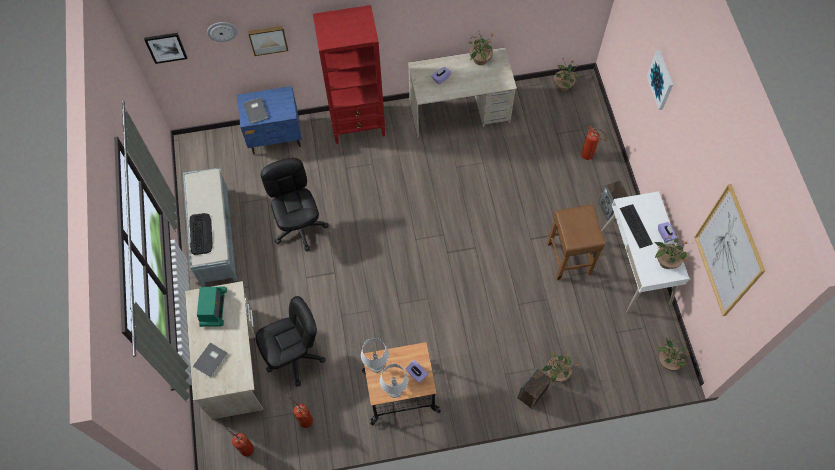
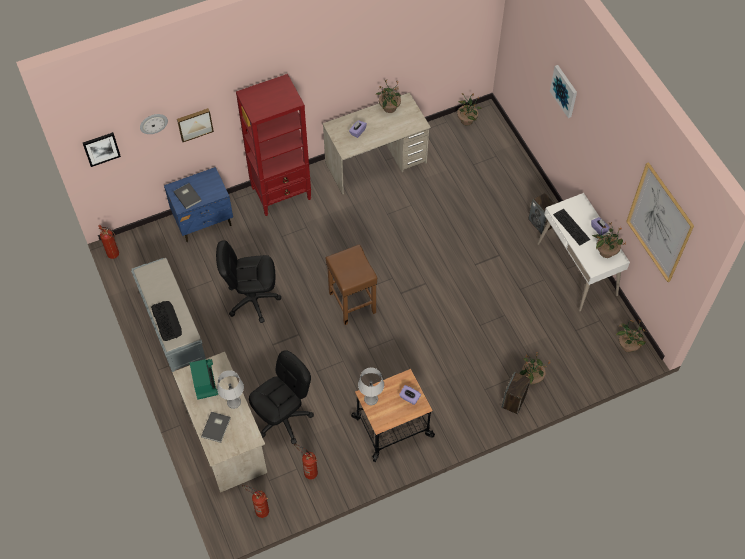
camera: 15 degrees left, 5 degrees down
black office chair [261,158,328,252] -> black office chair turned 60 degrees counterclockwise [216,240,281,323]
grey table lamp [380,364,408,398] -> grey table lamp moved to [217,370,244,409]
brown stool [547,204,605,280] -> brown stool moved to [326,245,377,325]
fire extinguisher [581,125,607,160] -> fire extinguisher moved to [98,225,119,259]

